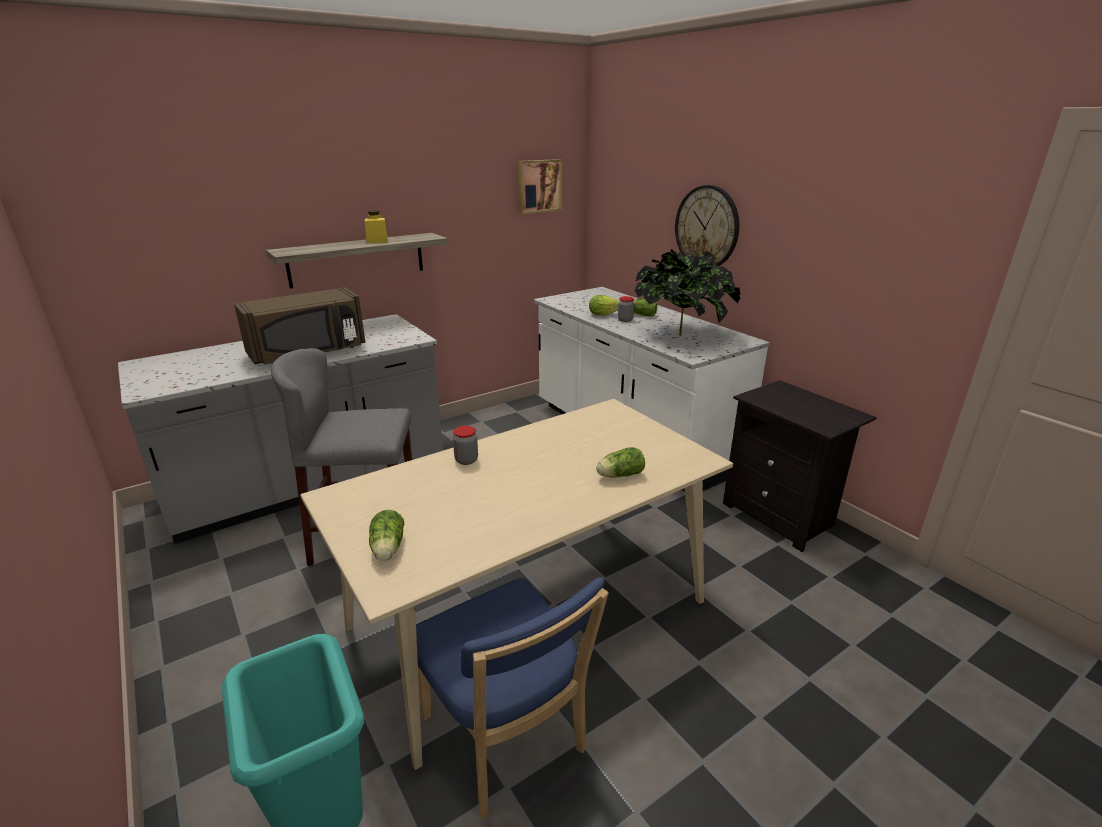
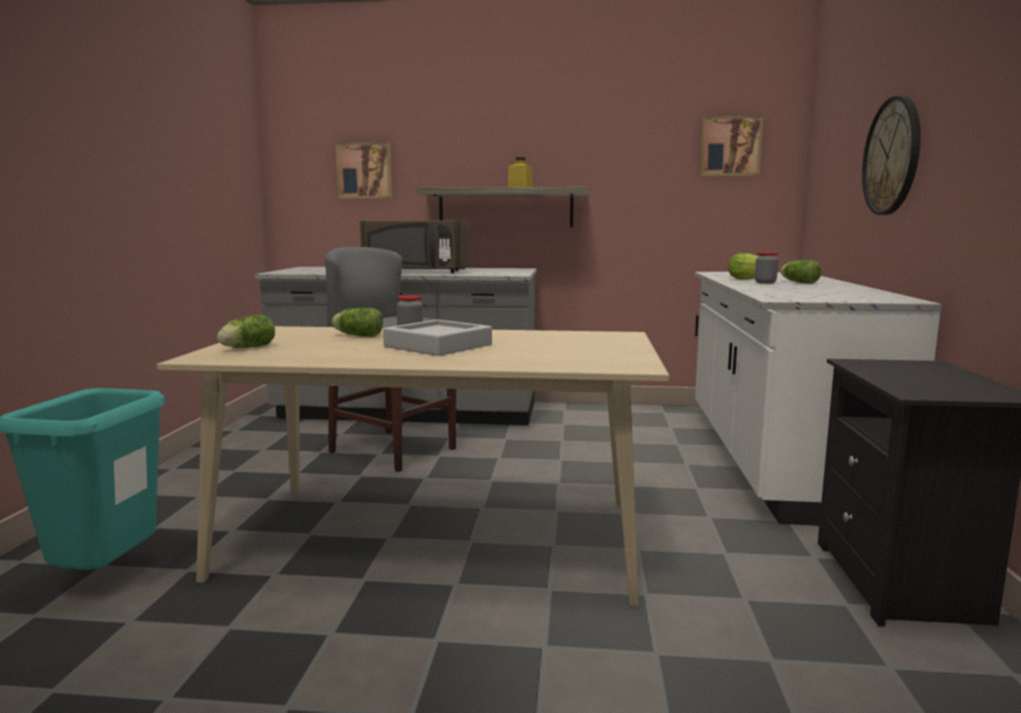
camera: 40 degrees right, 15 degrees down
blue chair [416,577,609,818] -> none
lettuce [596,447,645,478] -> lettuce moved to [332,308,383,337]
potted plant [635,249,741,336] -> none
none -> picture [335,142,392,199]
none -> grey tray [383,319,492,356]

